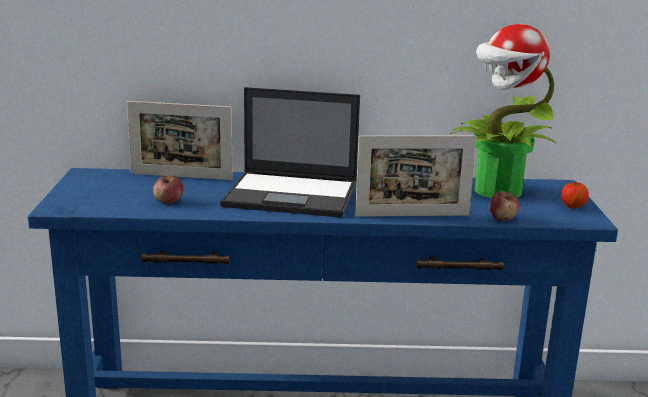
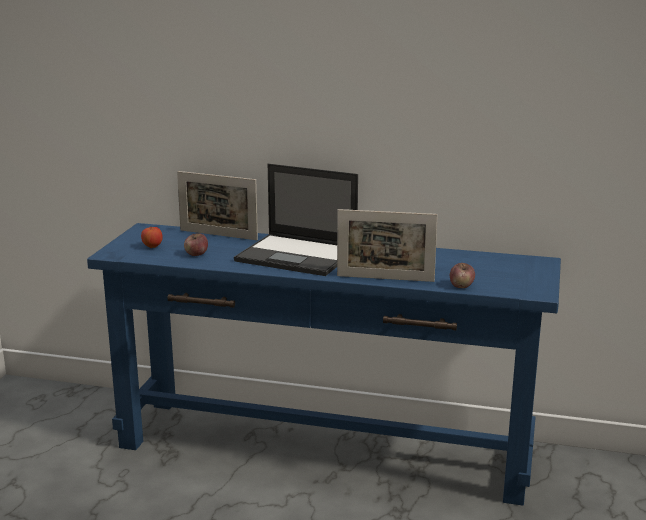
camera: 15 degrees right, 0 degrees up
potted plant [450,24,557,198] -> none
apple [561,182,589,209] -> apple moved to [141,227,163,248]

